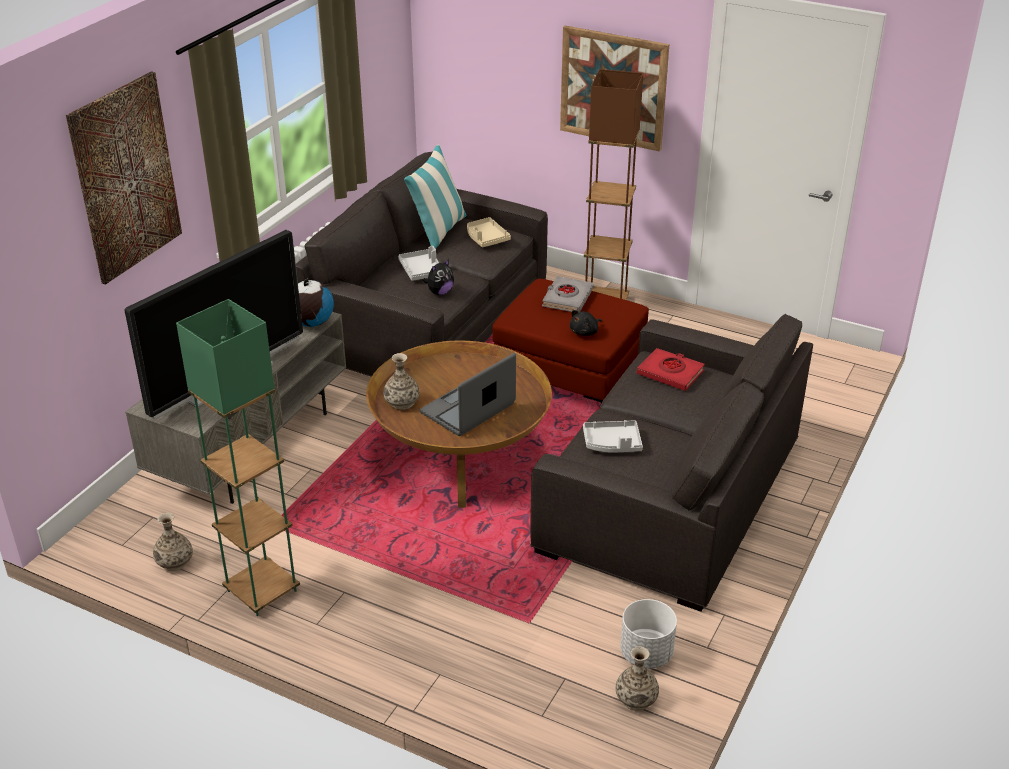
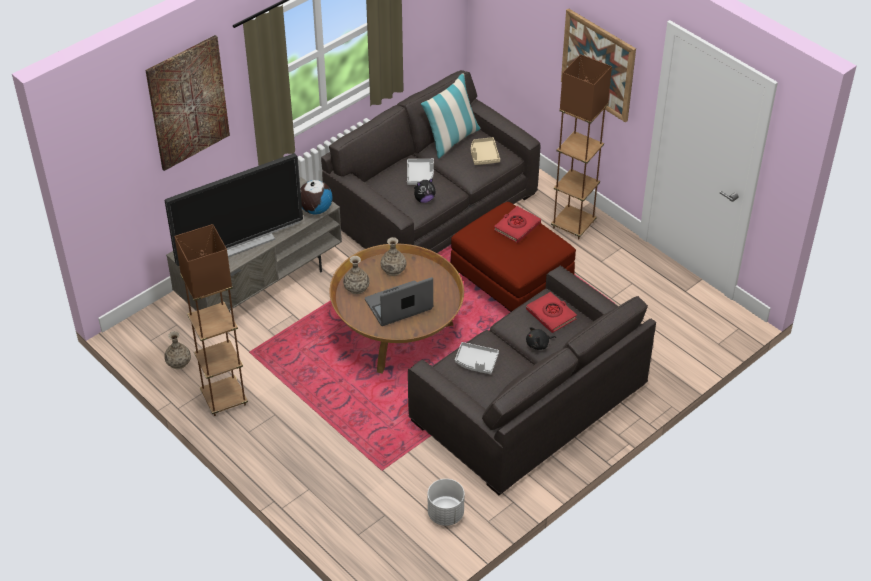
camera: 20 degrees right, 10 degrees up
green floor lamp [176,299,300,616] -> brown floor lamp [174,224,248,416]
grey book [542,276,594,312] -> red book [494,206,541,243]
black plush toy [570,310,602,336] -> black plush toy moved to [526,327,556,350]
vase [616,646,659,711] -> vase moved to [381,237,406,276]

